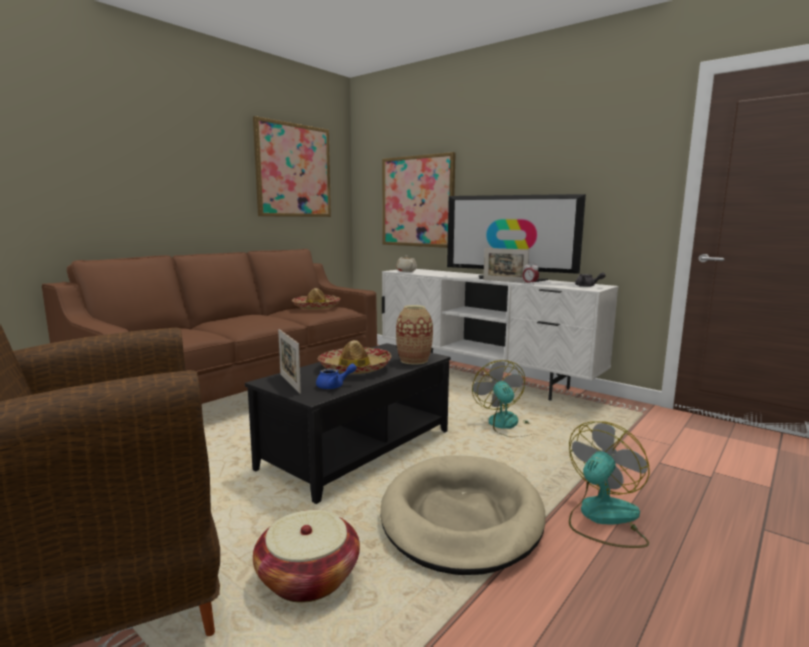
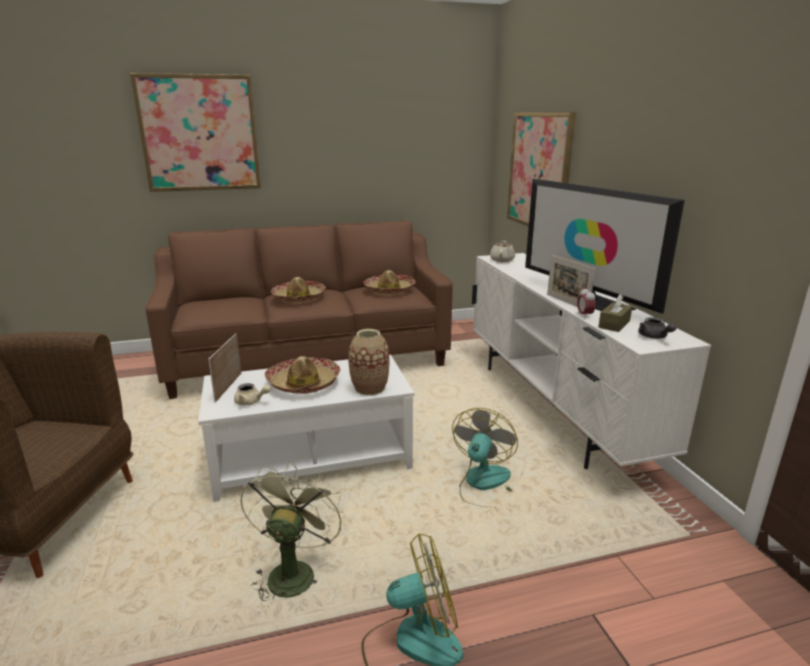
camera: 35 degrees right, 10 degrees up
black coffee table [245,343,450,504] -> white coffee table [198,355,415,502]
picture [253,116,331,217] -> picture moved to [130,73,261,192]
basket [253,510,360,603] -> none
blue teapot [316,363,357,389] -> beige teapot [234,383,271,405]
beige dog bed [381,455,546,575] -> green fan [240,462,344,607]
none -> hat [271,277,326,302]
none -> brown tissue box [598,294,632,332]

